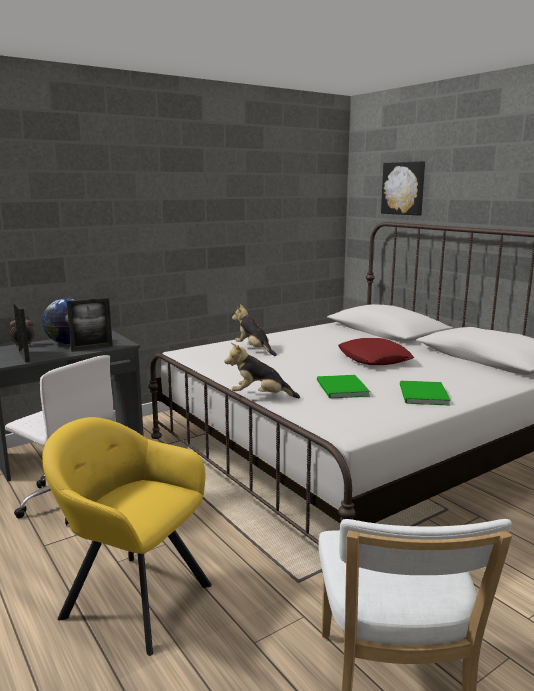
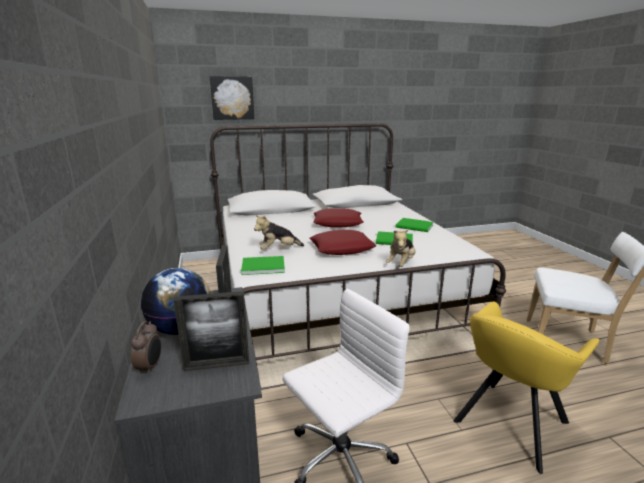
camera: 70 degrees left, 5 degrees up
none -> green book [241,256,285,275]
none -> red pillow [309,230,376,255]

